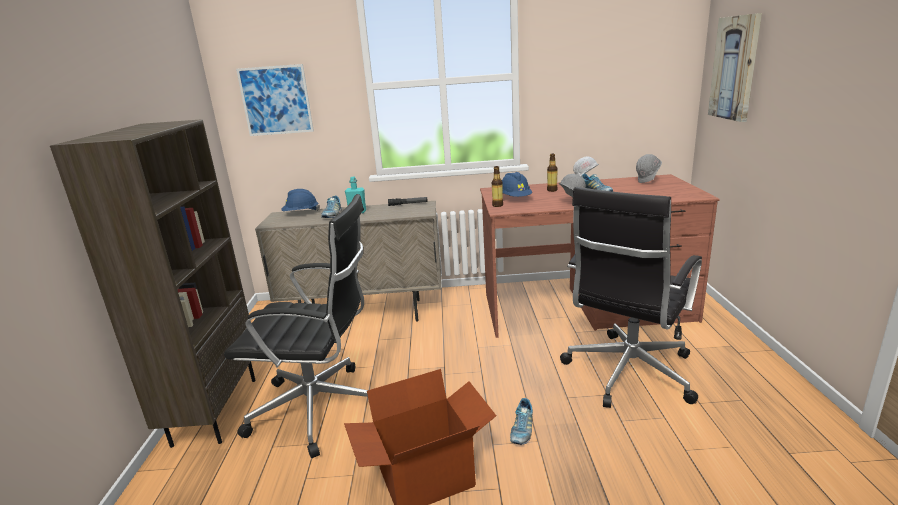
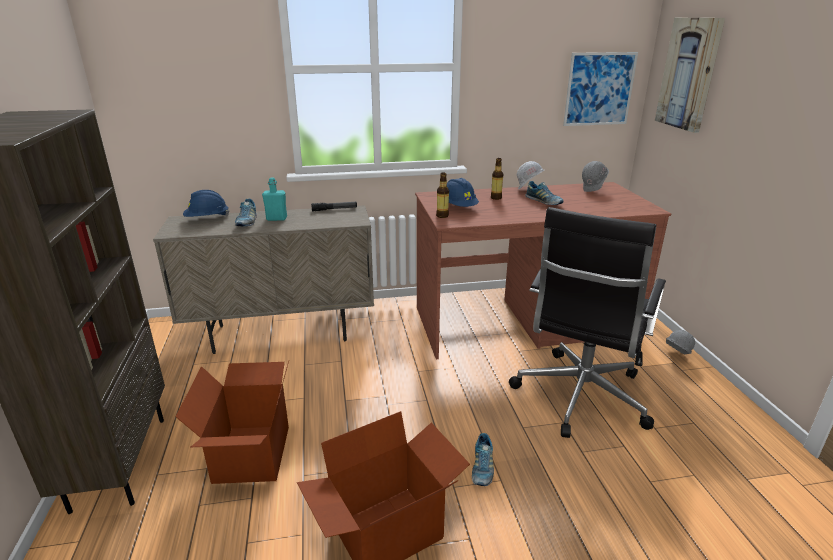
camera: 10 degrees left, 5 degrees up
black office chair [224,194,368,458] -> cardboard box [175,361,289,484]
picture [236,64,314,136] -> picture moved to [563,52,638,126]
grey hard hat [559,174,586,197] -> grey hard hat moved to [666,330,695,354]

